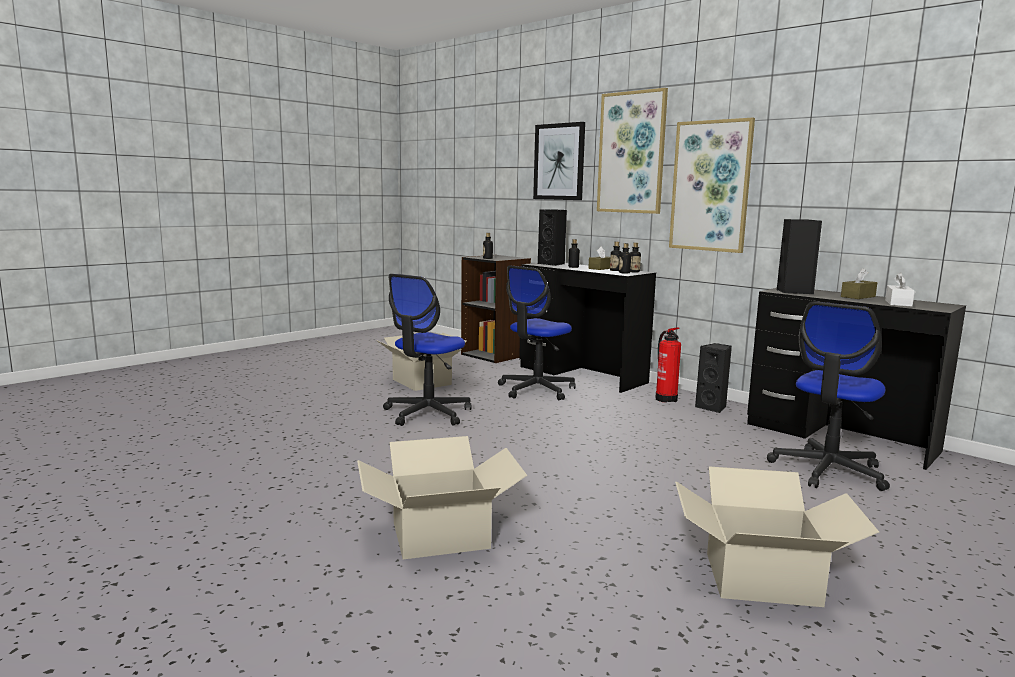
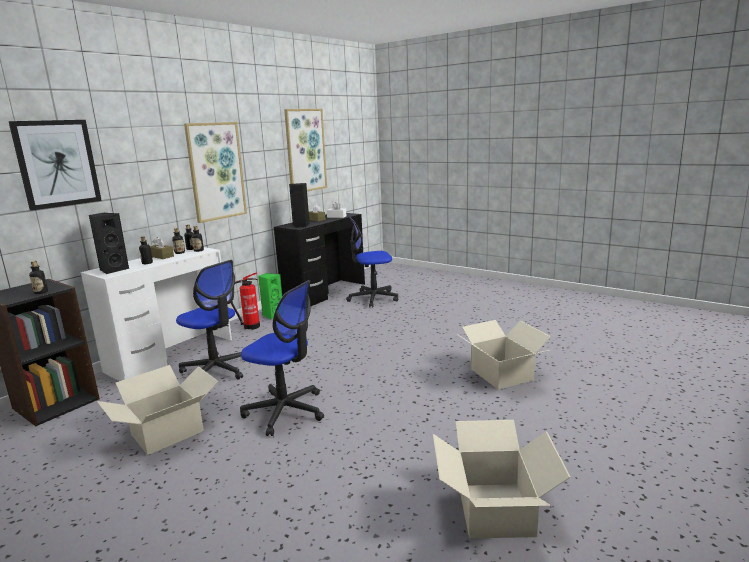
camera: 95 degrees left, 5 degrees up
black desk [519,263,656,393] -> white desk [81,247,232,381]
picture [597,88,668,214] -> picture moved to [284,109,327,191]
cardboard box [675,466,879,607] -> cardboard box moved to [433,420,571,538]
black speaker [695,343,732,413] -> green speaker [258,273,282,320]
office chair [767,301,890,491] -> office chair turned 135 degrees clockwise [346,216,398,307]

